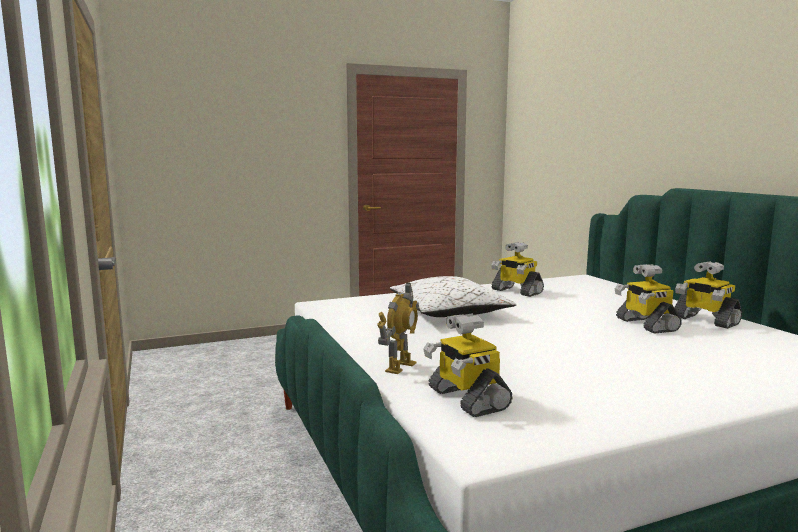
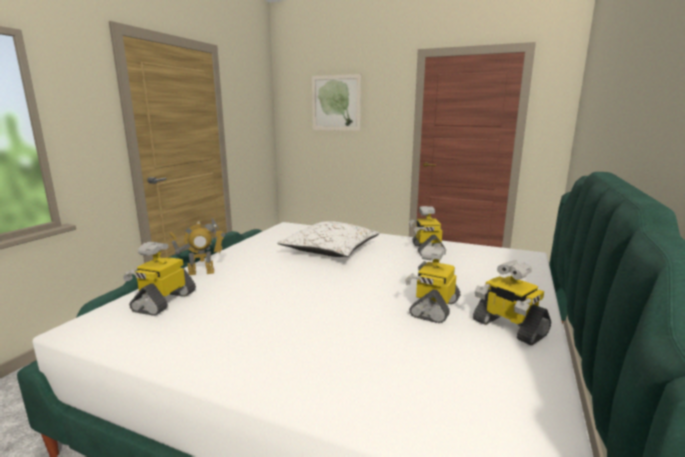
camera: 45 degrees right, 5 degrees up
toy robot [674,261,742,329] -> toy robot turned 45 degrees counterclockwise [473,261,551,346]
none -> picture [312,74,361,131]

